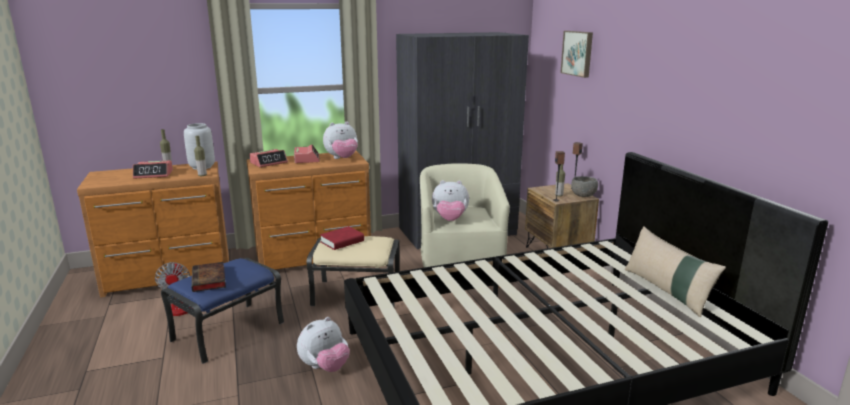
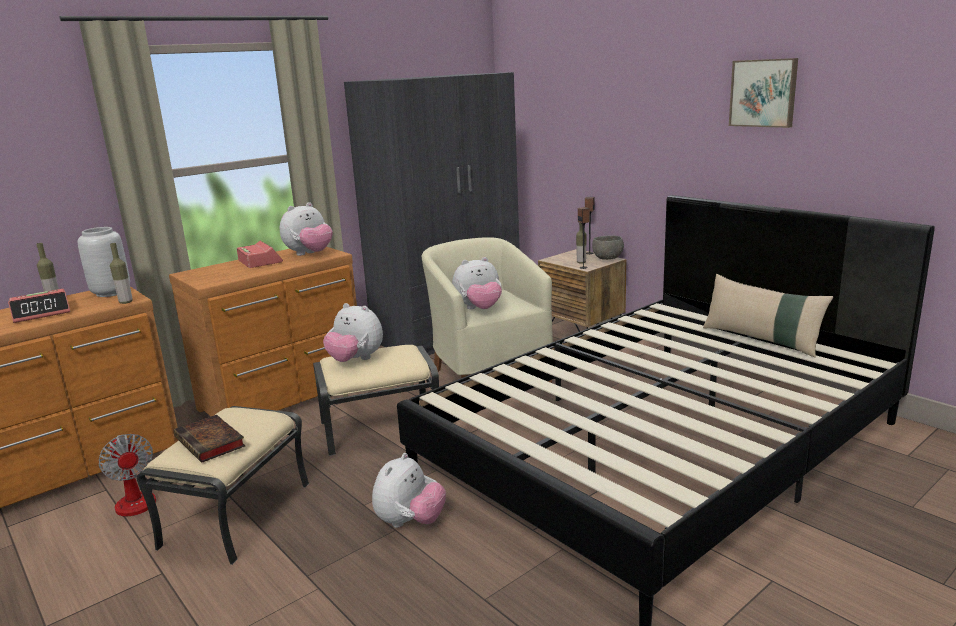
camera: 20 degrees left, 0 degrees up
blue ottoman [161,258,284,364] -> beige ottoman [137,406,309,565]
alarm clock [249,149,288,167] -> none
red book [320,226,364,250] -> plush toy [323,303,383,362]
picture [560,31,593,78] -> picture moved to [729,58,798,128]

